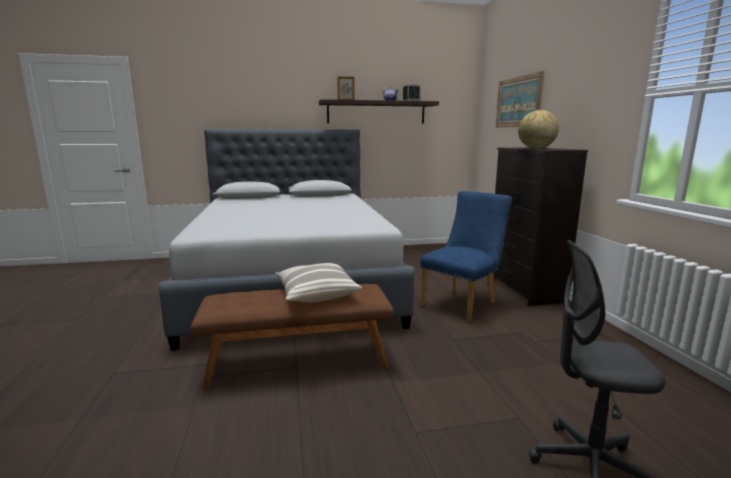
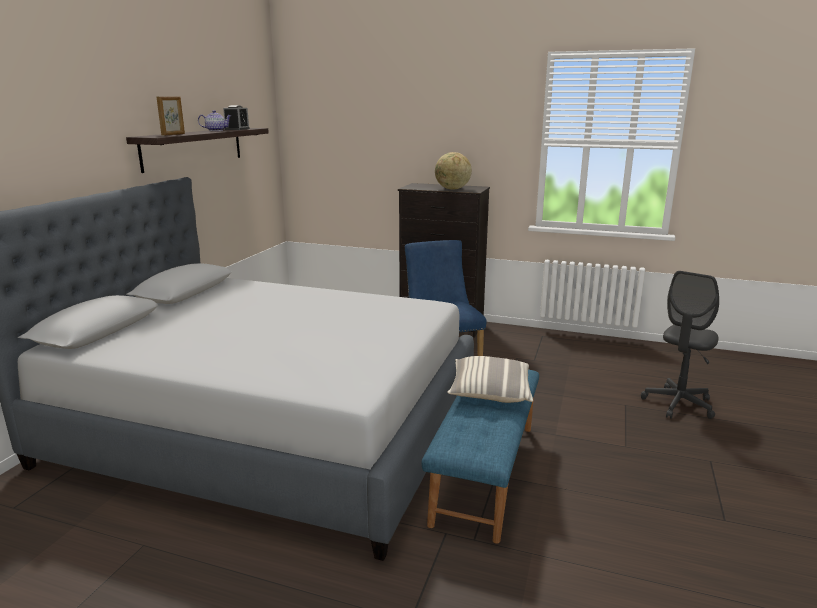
camera: 60 degrees left, 5 degrees up
brown bench [190,284,394,388] -> blue bench [421,369,539,543]
picture [496,71,544,128] -> none

